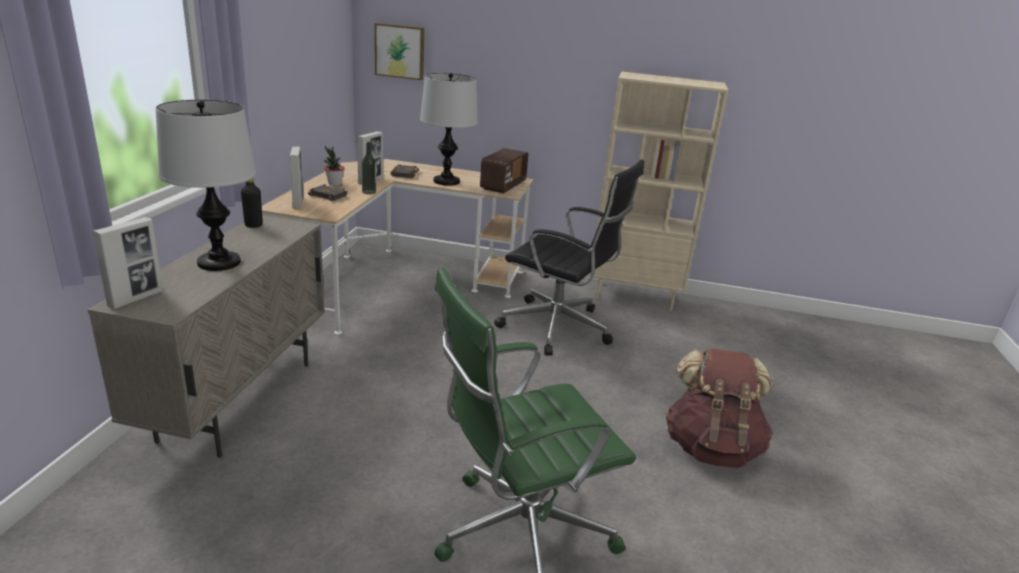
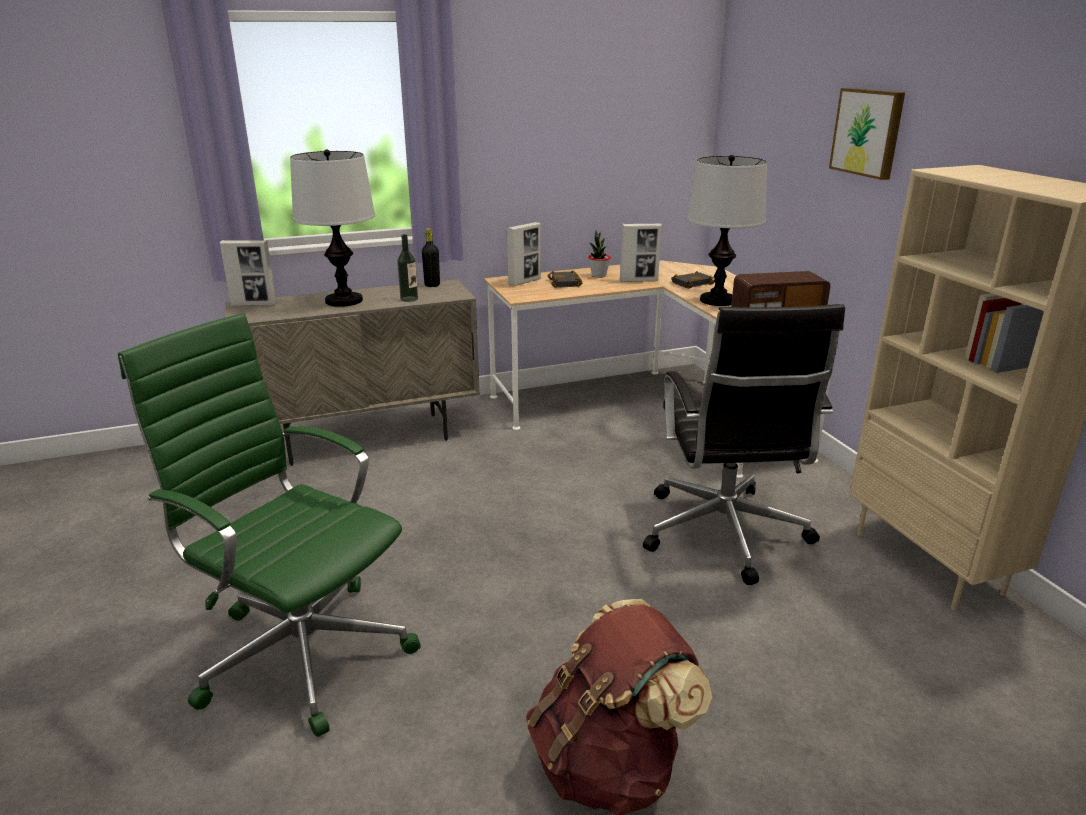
camera: 60 degrees right, 0 degrees up
bottle [362,142,376,194] -> bottle moved to [397,234,418,302]
picture [375,23,424,80] -> picture moved to [829,88,905,180]

